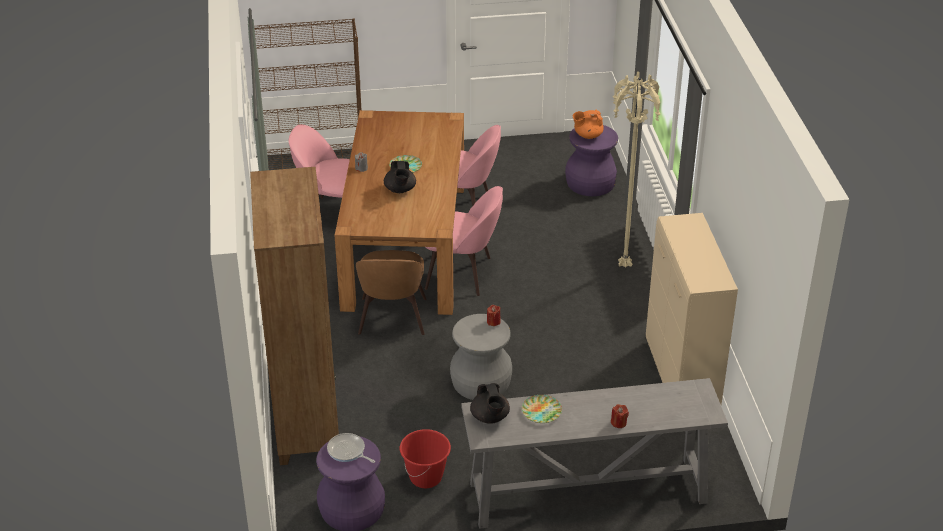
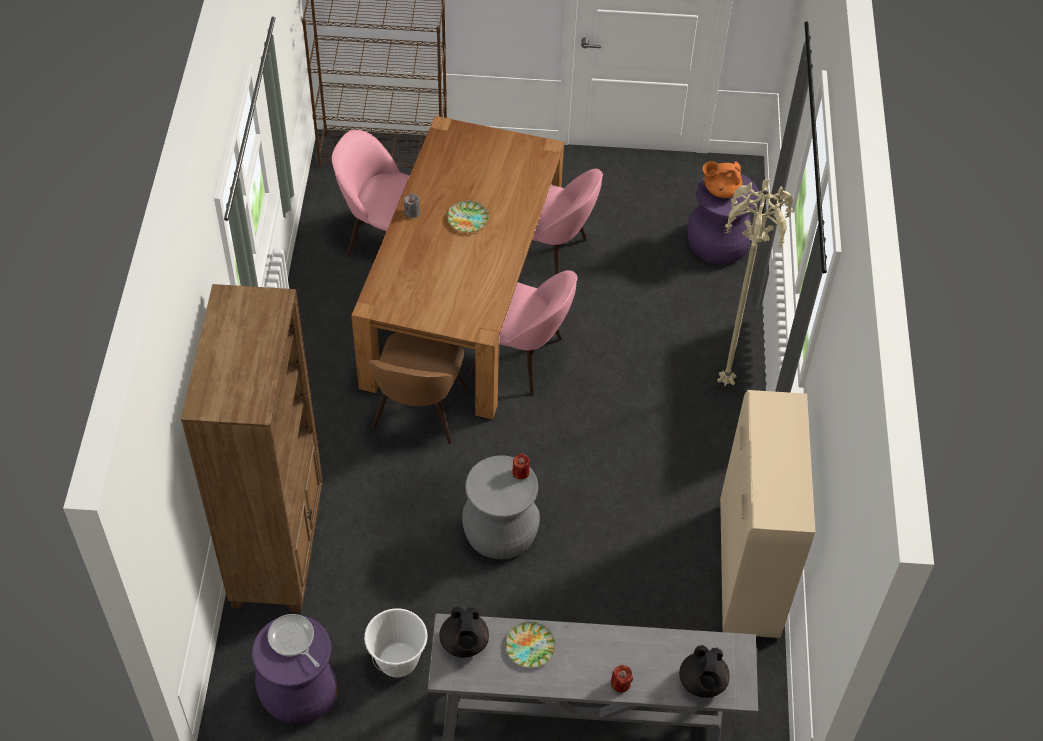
camera: 10 degrees right, 15 degrees up
black teapot [384,161,416,193] -> black teapot moved to [679,645,730,698]
red bucket [400,429,451,488] -> white bucket [364,608,427,677]

